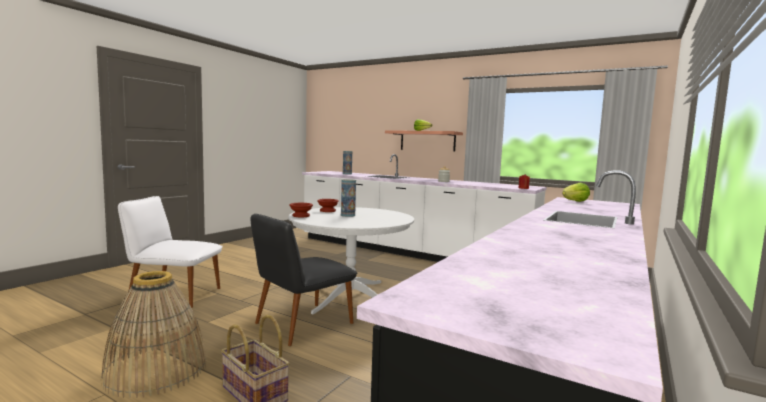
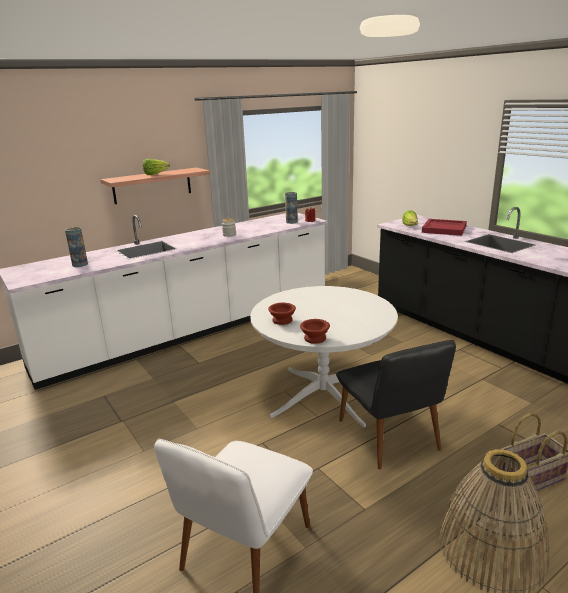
camera: 65 degrees left, 15 degrees up
vase [341,179,356,217] -> vase moved to [285,192,298,224]
none -> red tray [422,219,467,236]

